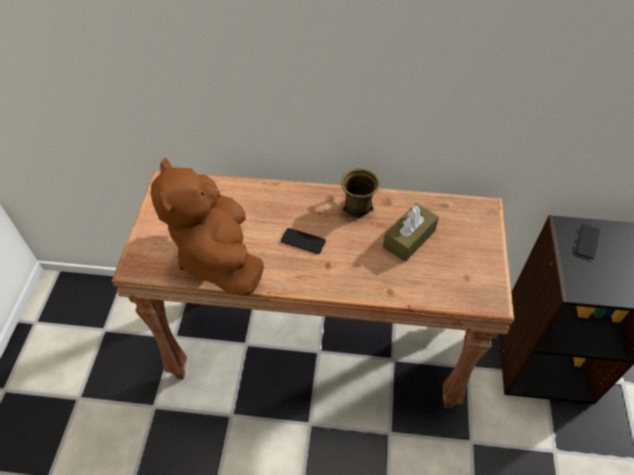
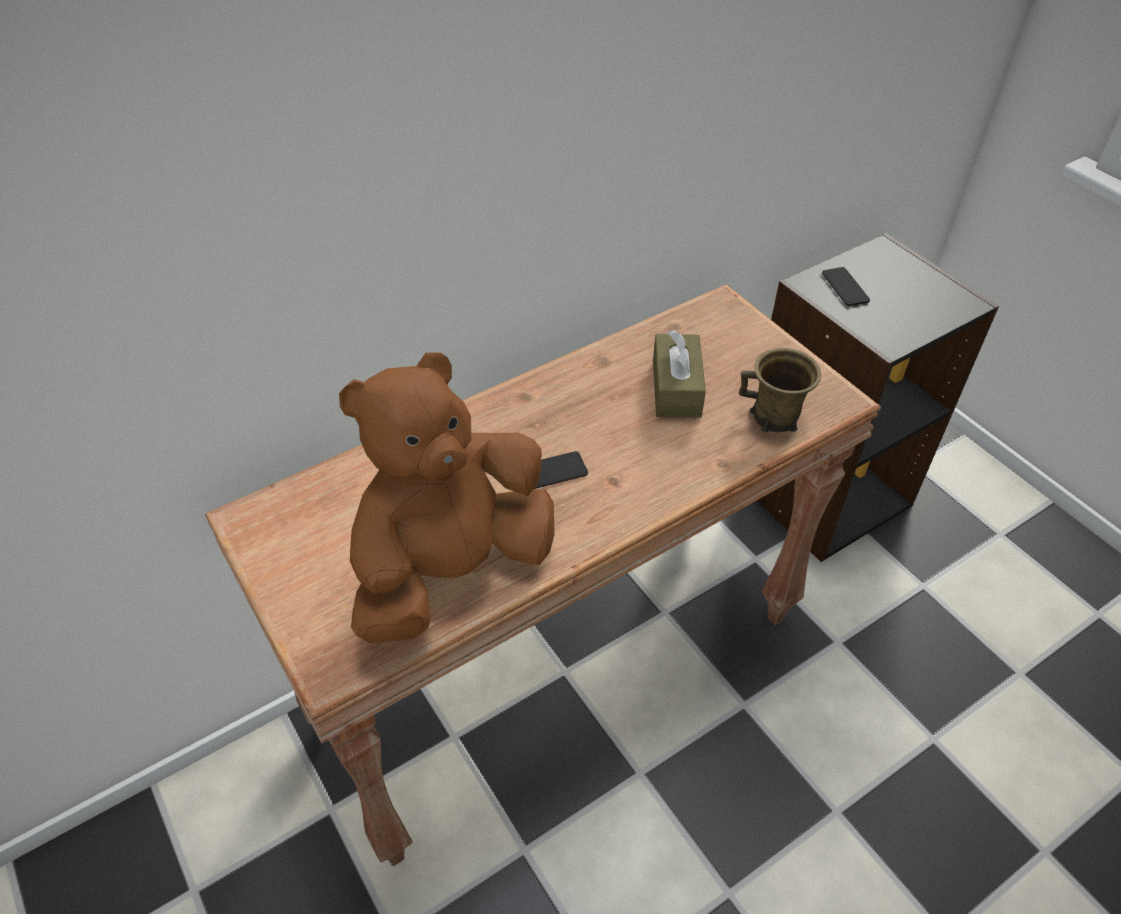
camera: 40 degrees left, 5 degrees down
brown plush toy [151,158,264,296] -> brown plush toy turned 105 degrees clockwise [339,353,555,643]
brown mug [341,168,380,219] -> brown mug moved to [739,348,821,433]

